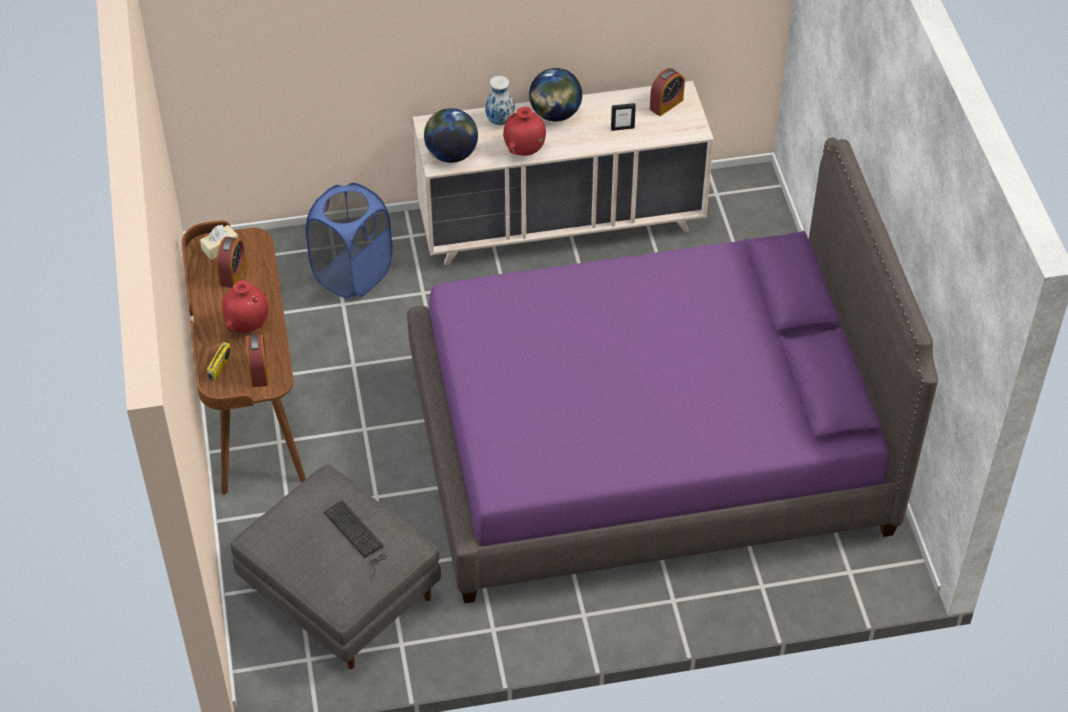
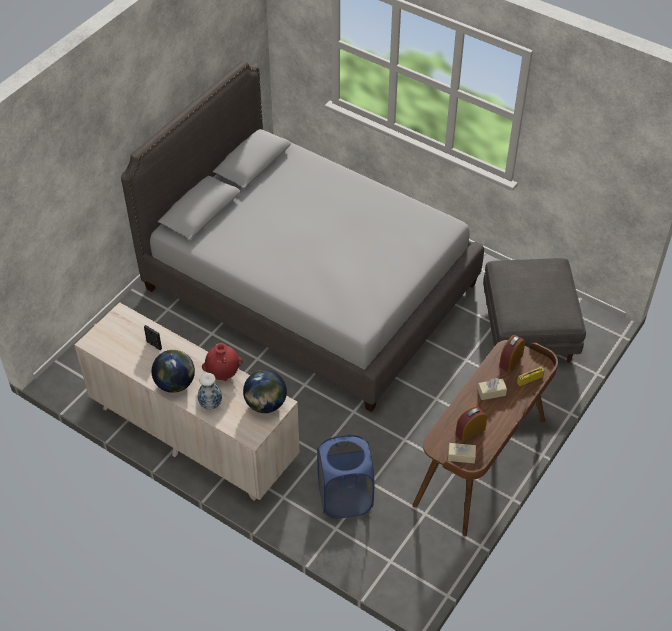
camera: 135 degrees left, 0 degrees up
red vase [222,280,269,333] -> beige tissue box [477,378,507,400]
keyboard [324,500,387,577] -> none
purple bed [407,138,938,603] -> grey bed [121,60,484,412]
alarm clock [650,68,685,116] -> none

